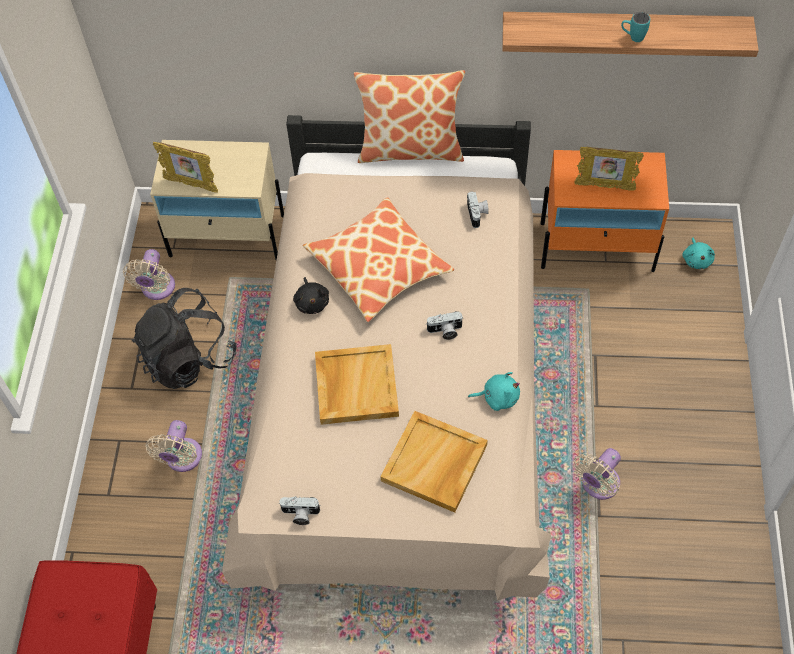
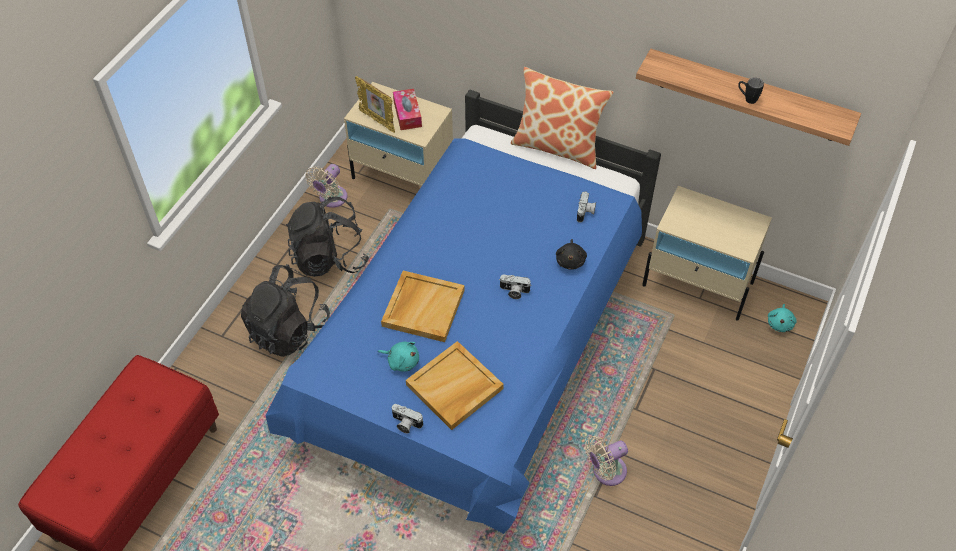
camera: 20 degrees right, 5 degrees down
beige fan [145,420,202,472] -> black backpack [241,264,330,357]
beige bed [222,115,551,601] -> blue bed [266,90,661,534]
camera [279,496,321,525] -> camera moved to [392,404,423,433]
black plush toy [293,277,329,314] -> black plush toy moved to [556,239,587,270]
pillow [303,197,454,322] -> none
turquoise plush toy [468,372,520,411] -> turquoise plush toy moved to [378,342,419,372]
orange nightstand [541,150,669,272] -> beige nightstand [642,186,772,321]
picture frame [574,147,644,191] -> none
turquoise mug [621,12,650,42] -> black mug [738,78,764,104]
none -> tissue box [393,89,422,130]

